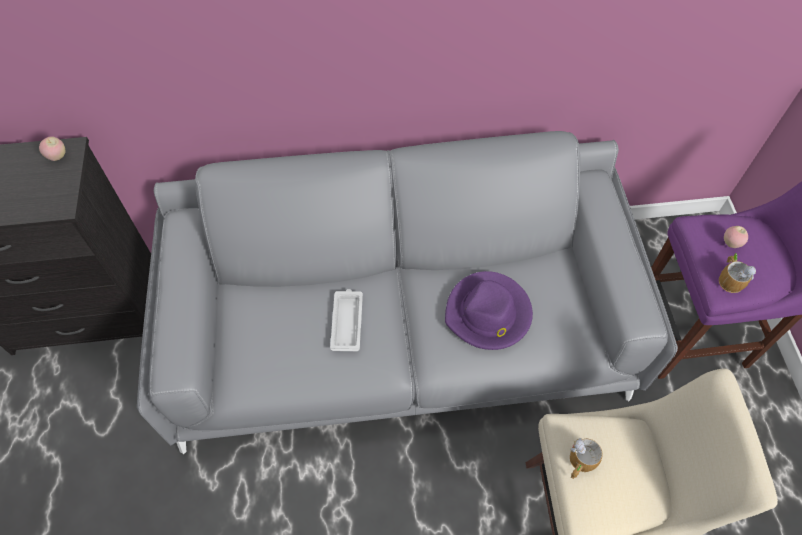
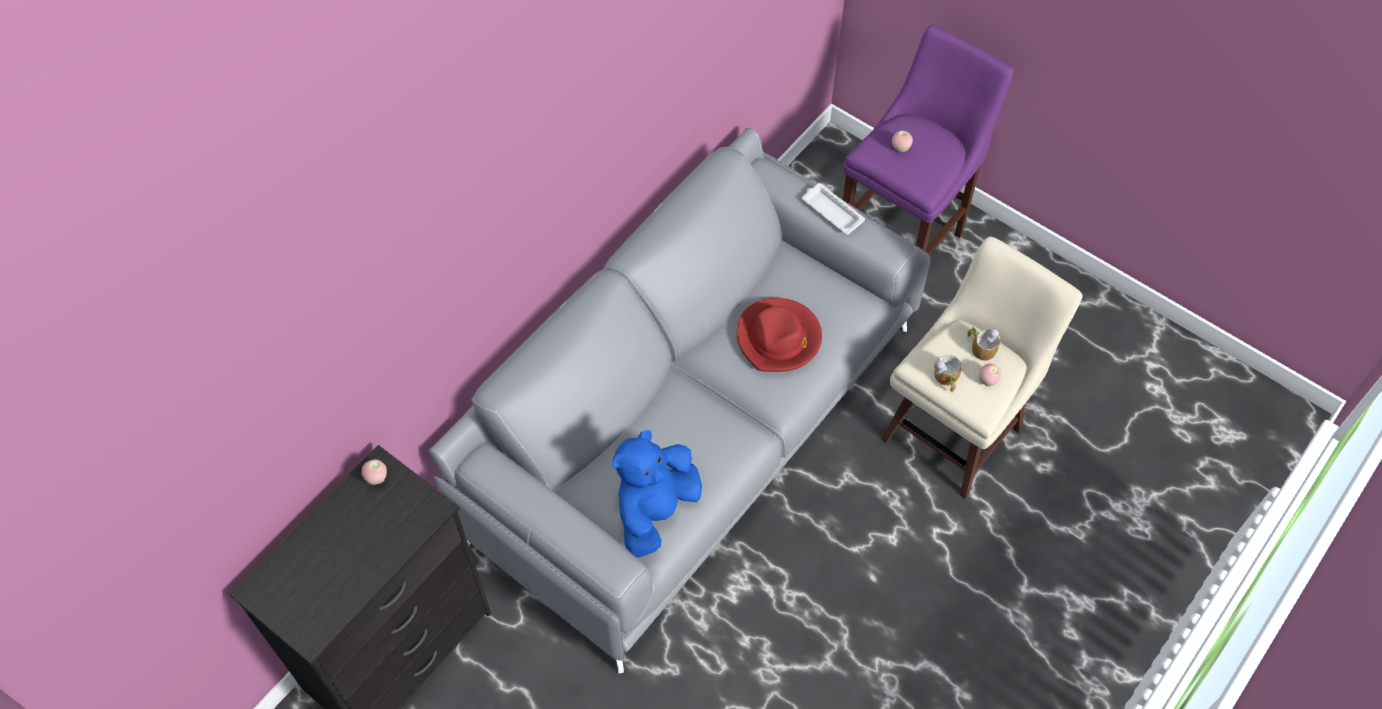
camera: 45 degrees left, 0 degrees up
white tray [330,289,363,351] -> white tray moved to [802,183,865,235]
purple hat [445,271,533,350] -> red hat [737,298,822,372]
mug [719,253,756,293] -> mug moved to [967,327,1000,361]
none -> blue plush toy [612,430,702,558]
none -> apple [979,364,1001,387]

